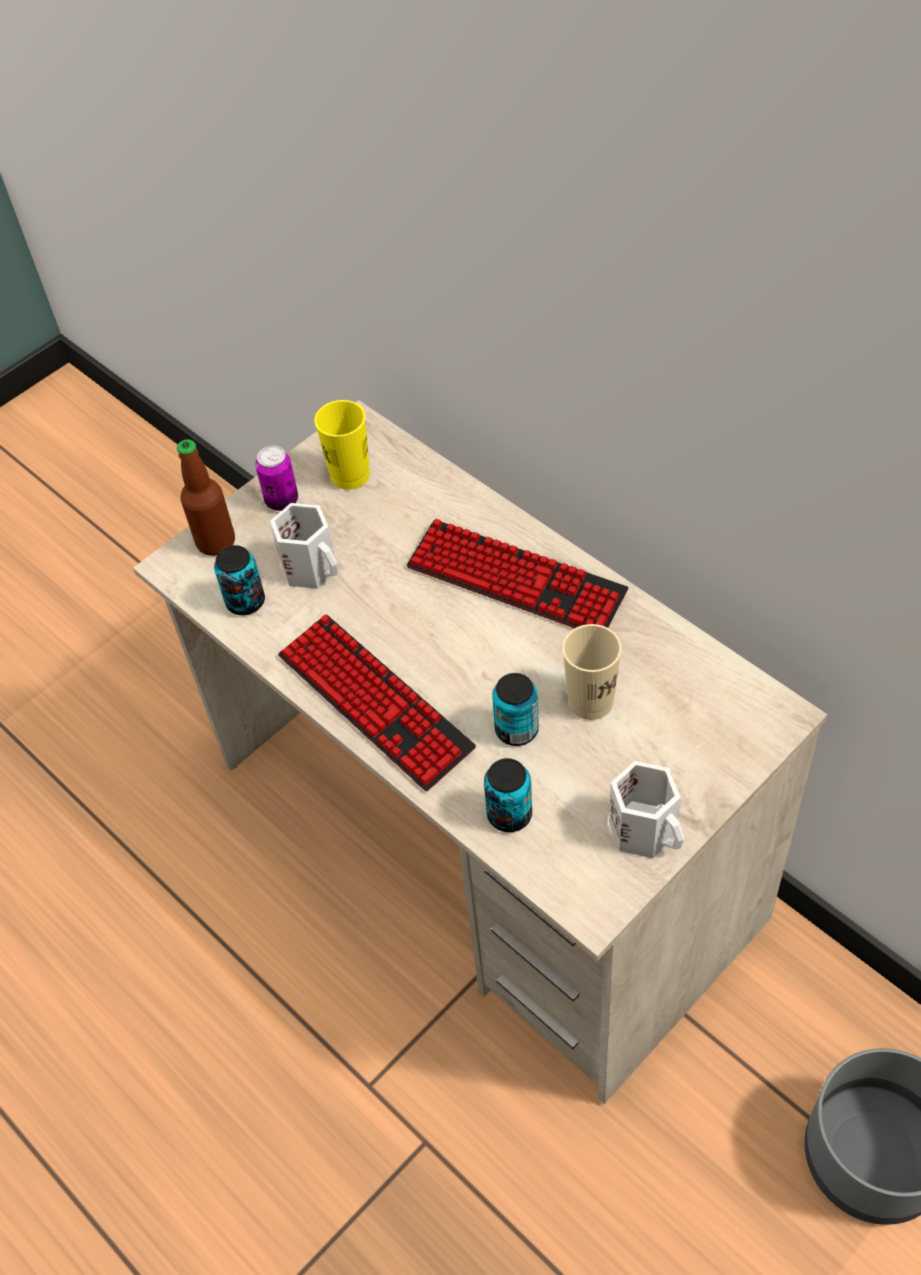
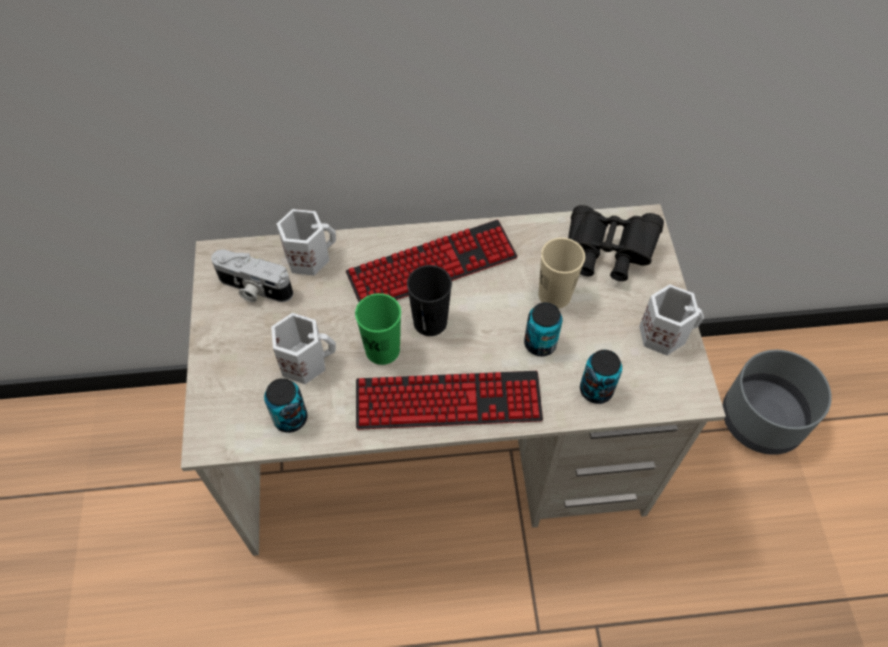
camera: 55 degrees left, 5 degrees up
bottle [177,439,235,556] -> none
can [255,445,298,511] -> none
yellow cup [314,400,370,490] -> camera [211,249,293,302]
none -> white mug [277,209,336,276]
none -> green cup [355,293,401,365]
none -> black cup [407,265,452,336]
none -> black binoculars [568,205,664,281]

